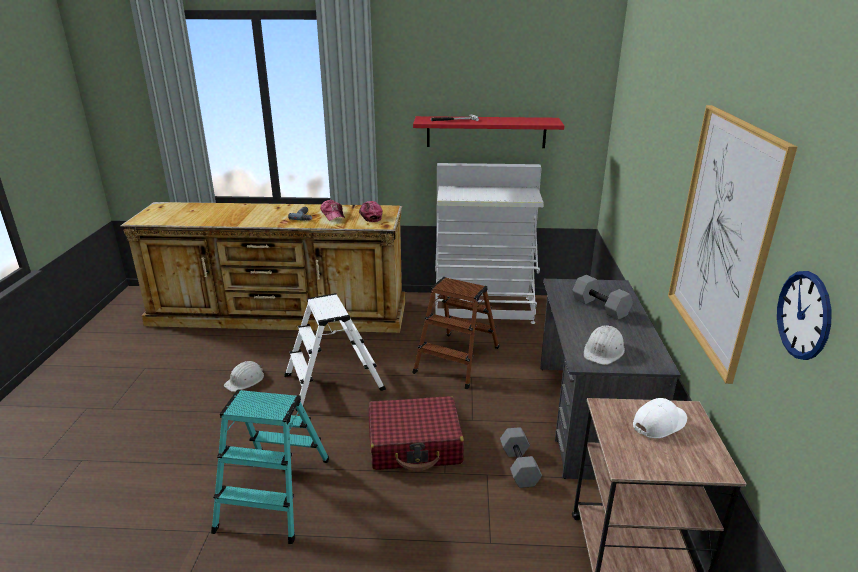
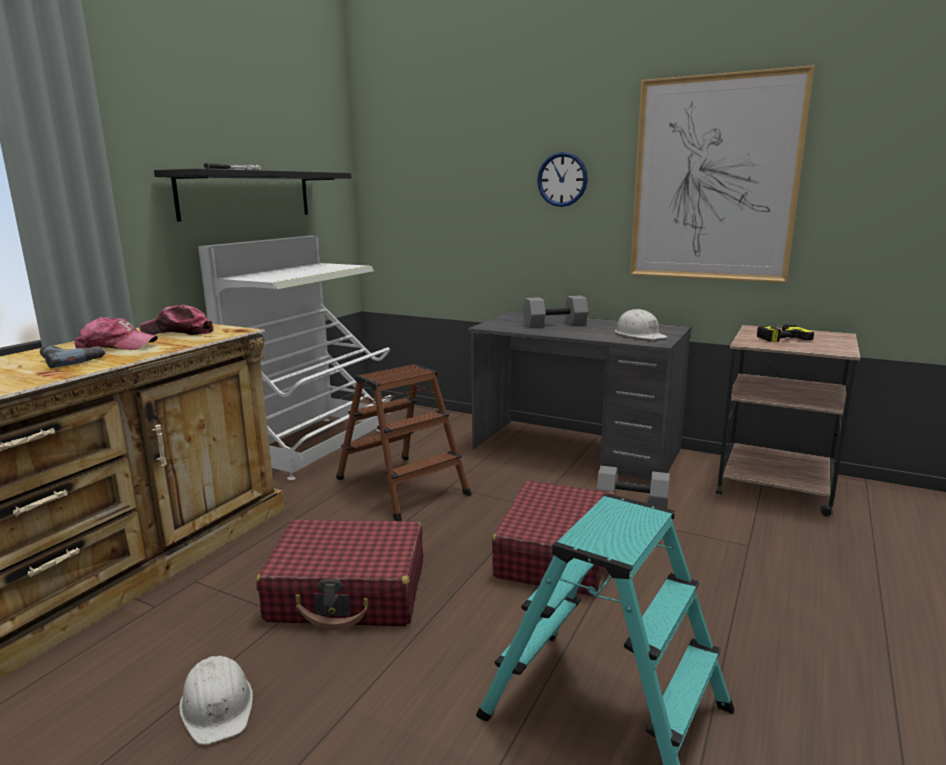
camera: 65 degrees left, 10 degrees down
white step ladder [284,293,386,411] -> red suitcase [256,519,423,630]
red shelf [413,116,564,148] -> black shelf [154,169,352,221]
white cap [633,398,687,438] -> power drill [757,323,814,342]
wall clock [777,271,832,360] -> wall clock moved to [537,152,588,207]

